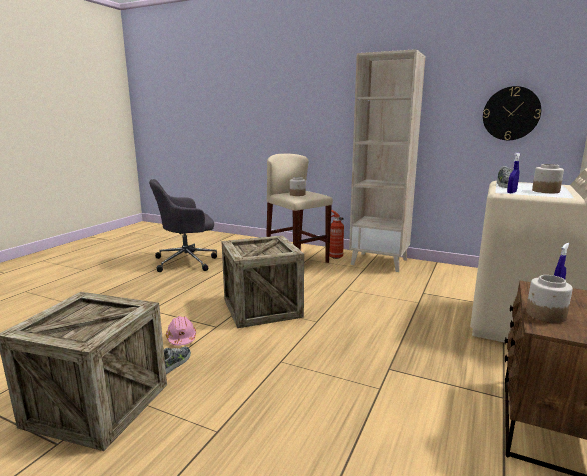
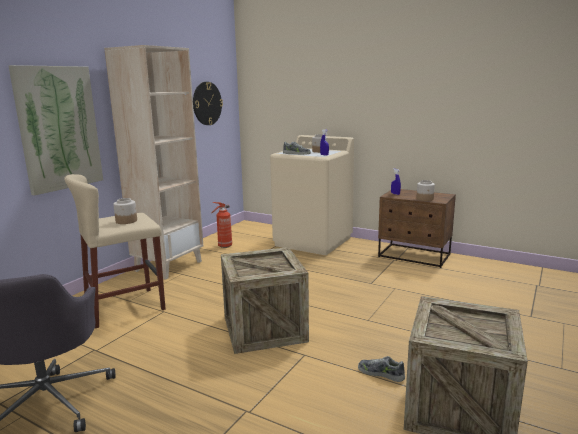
camera: 85 degrees left, 0 degrees up
pink hard hat [166,316,196,346] -> none
fire extinguisher [329,210,344,259] -> fire extinguisher moved to [211,202,232,248]
none -> picture [8,65,103,196]

